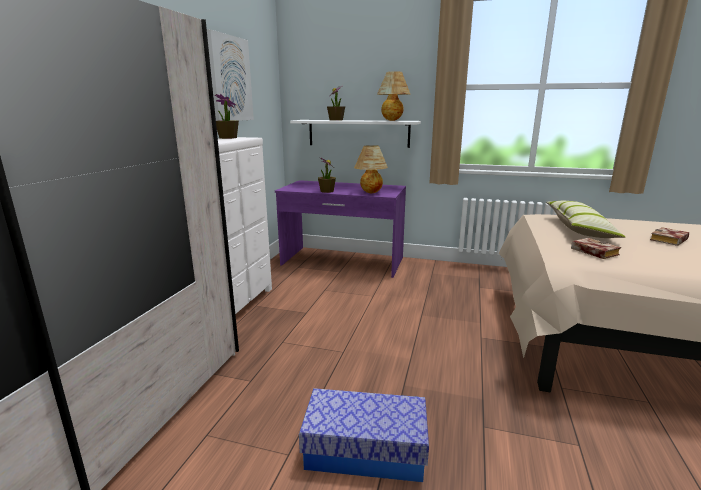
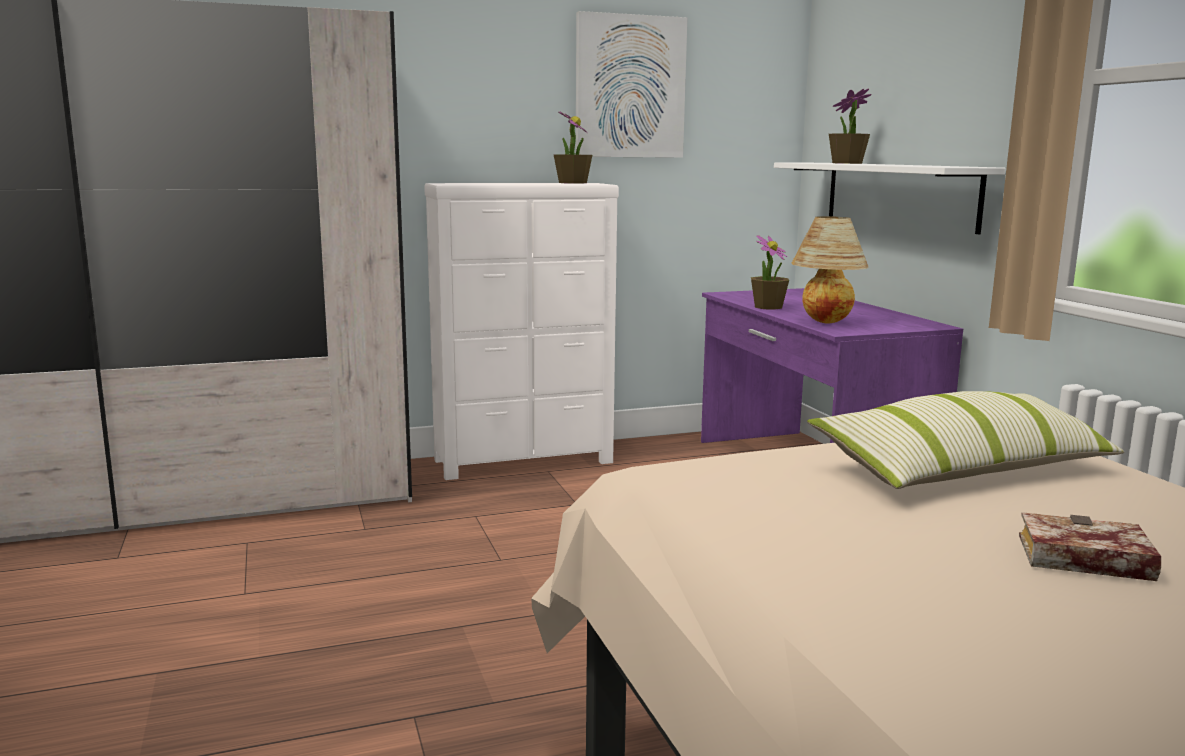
camera: 55 degrees right, 5 degrees down
storage box [299,388,429,482] -> none
table lamp [377,72,410,121] -> none
book [571,238,621,259] -> none

